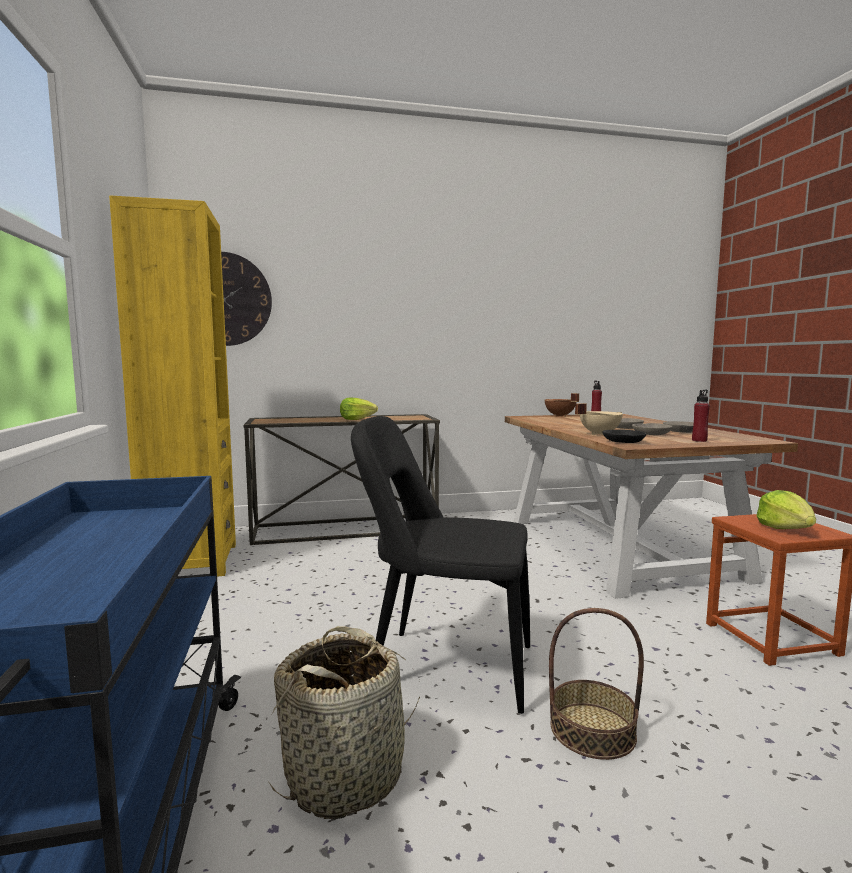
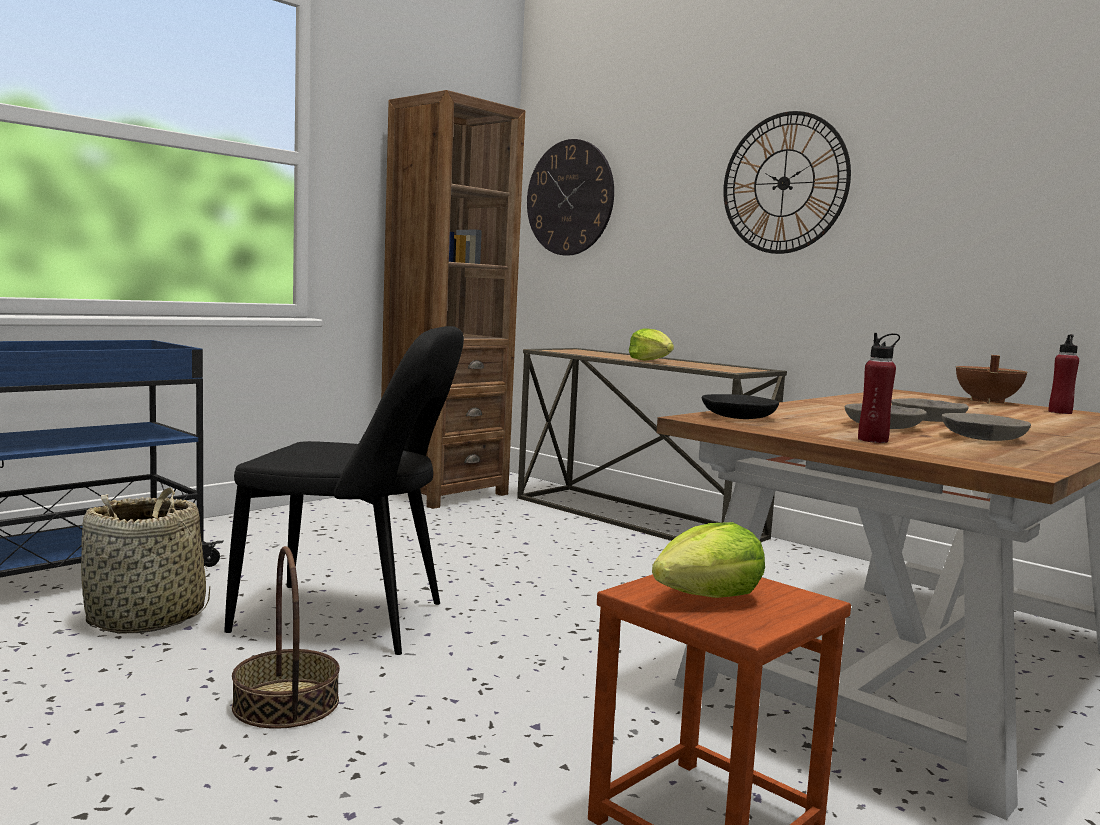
camera: 55 degrees right, 0 degrees up
yellow bookcase [109,195,236,577] -> brown bookcase [381,90,525,509]
black chair [351,416,530,714] -> black chair turned 120 degrees clockwise [224,326,464,655]
beige cooking pot [575,403,623,435] -> none
none -> wall clock [723,111,851,254]

